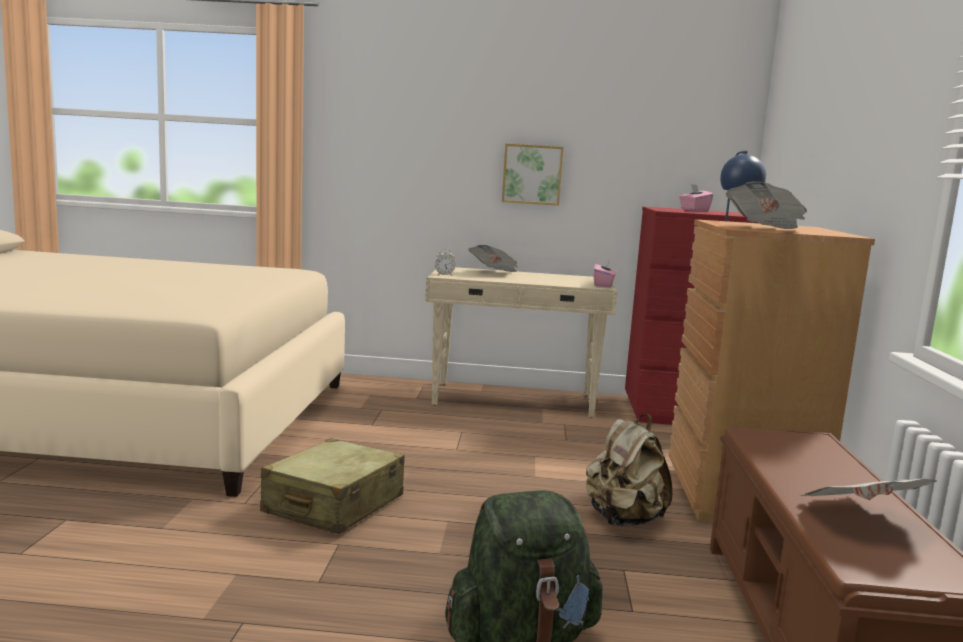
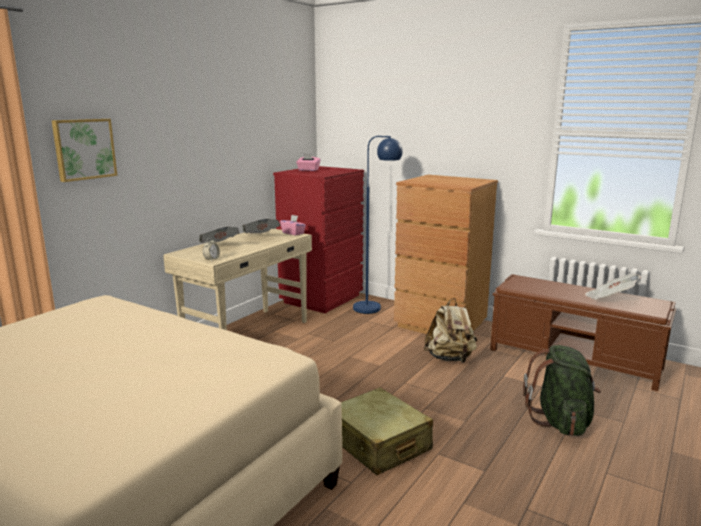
camera: 60 degrees left, 5 degrees up
picture [502,143,564,206] -> picture moved to [52,119,117,182]
newspaper [726,181,807,229] -> newspaper moved to [242,219,280,233]

